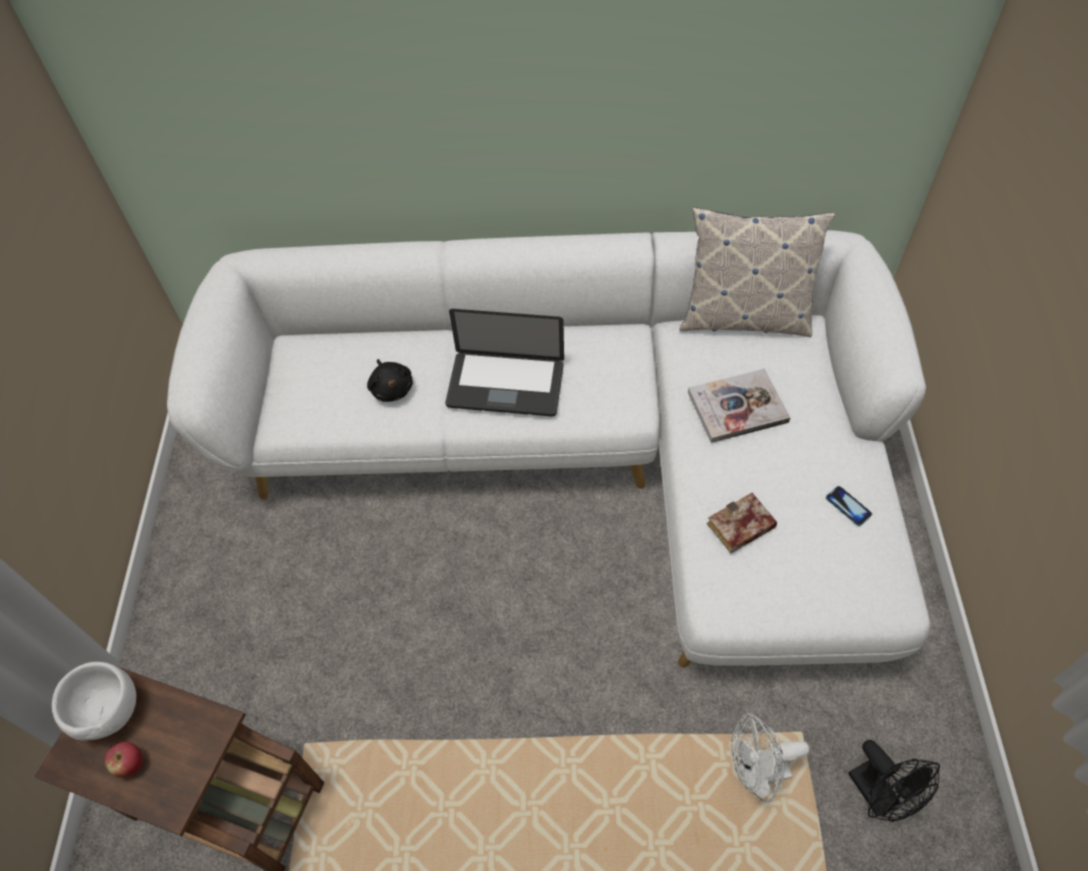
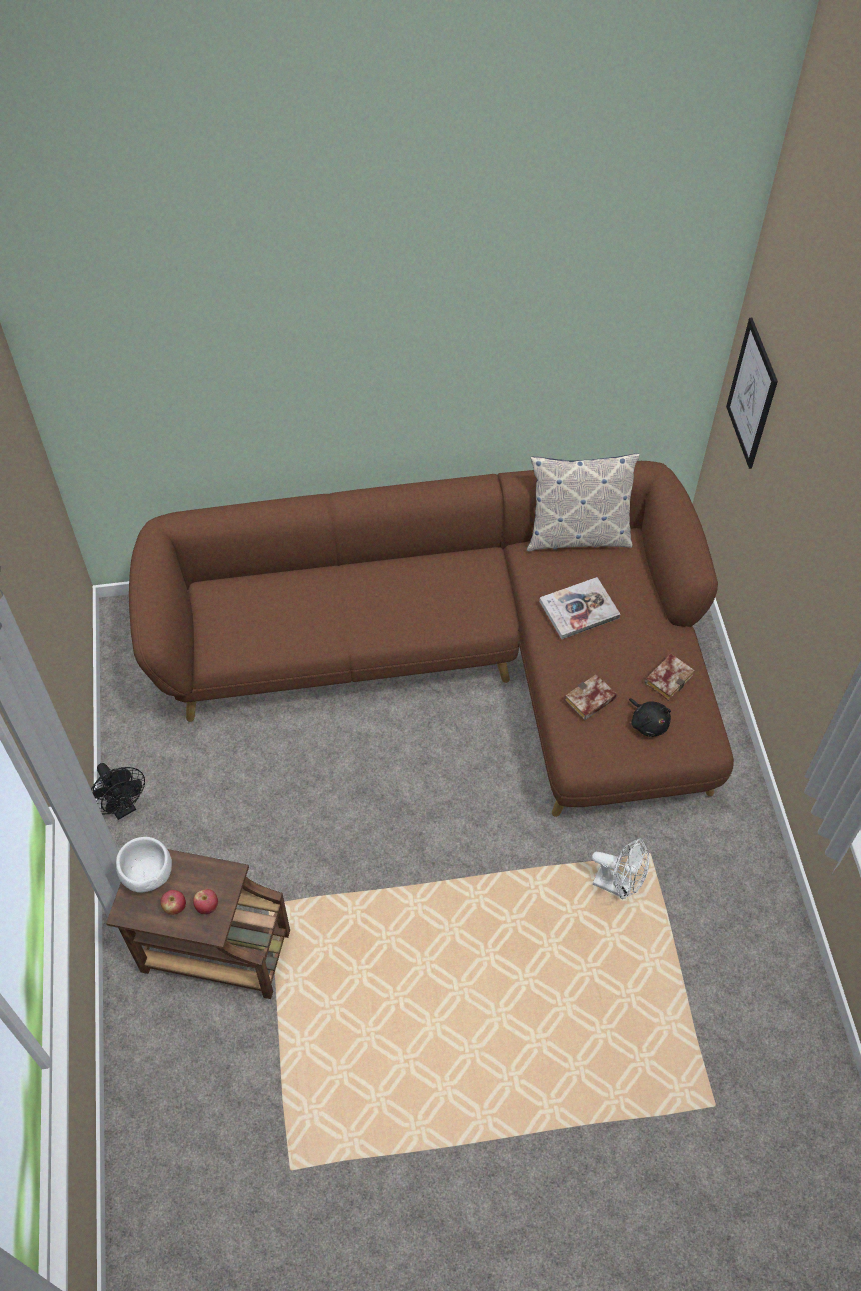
camera: 10 degrees left, 0 degrees up
white sofa [167,230,930,668] -> brown sofa [129,461,734,817]
black plush toy [367,359,413,402] -> black plush toy moved to [629,698,671,737]
laptop [445,309,564,416] -> none
white fan [731,713,809,802] -> white fan turned 135 degrees counterclockwise [592,839,649,899]
phone [826,486,872,526] -> book [644,654,695,701]
black fan [848,740,940,822] -> black fan moved to [91,763,145,820]
none -> apple [193,889,218,914]
none -> picture [726,318,778,469]

